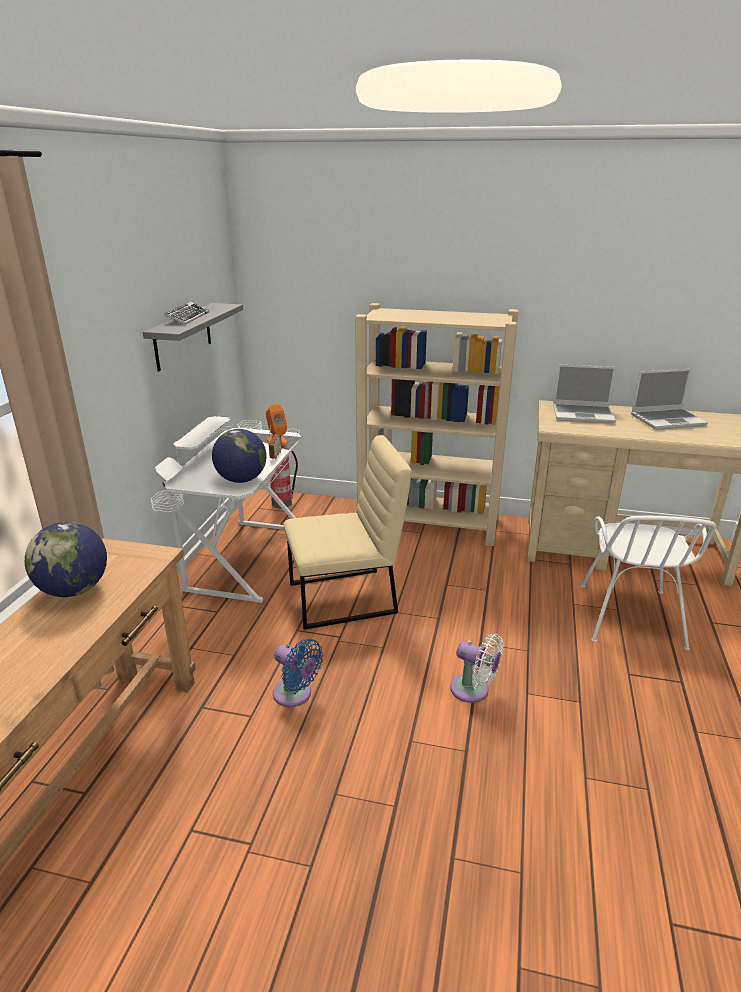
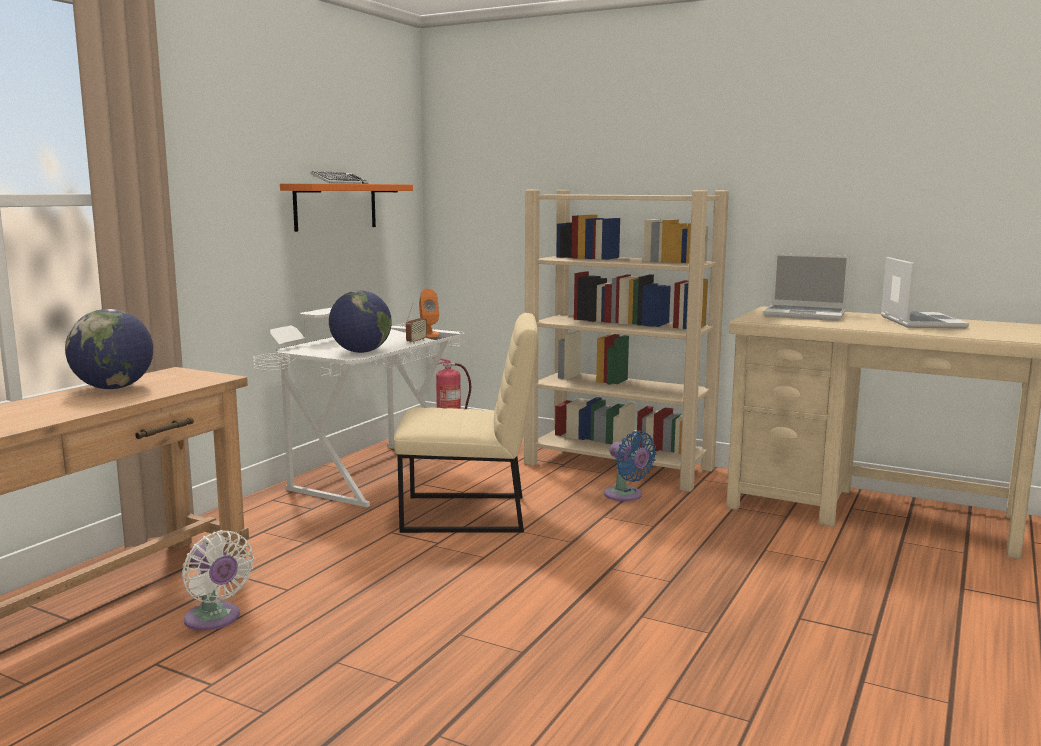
camera: 15 degrees right, 15 degrees down
grey shelf [143,303,243,372] -> orange shelf [280,183,413,232]
blue fan [273,639,323,707] -> blue fan moved to [604,431,657,501]
white fan [450,634,504,703] -> white fan moved to [182,530,254,631]
white chair [580,516,716,651] -> none
laptop [631,369,708,430] -> laptop turned 90 degrees counterclockwise [881,257,969,329]

